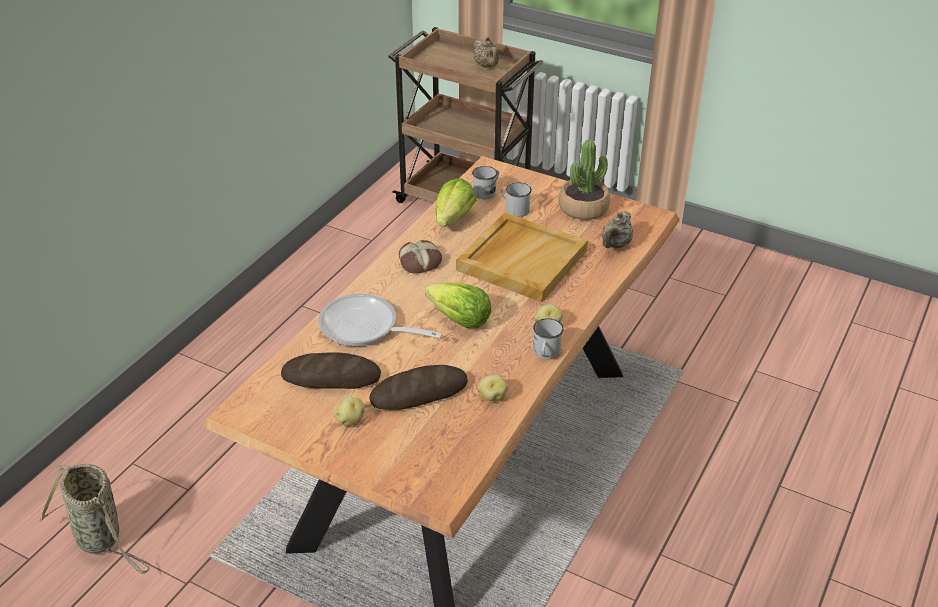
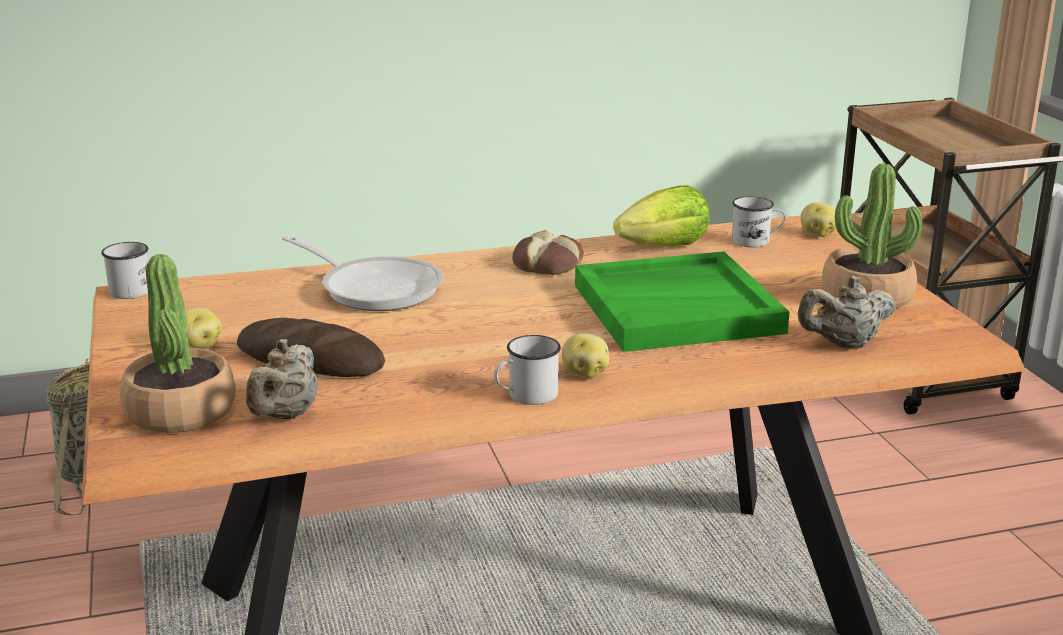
camera: 45 degrees right, 15 degrees down
bread [281,352,381,389] -> none
frying pan [318,294,442,346] -> frying pan turned 150 degrees clockwise [282,235,443,311]
lettuce [425,282,491,328] -> none
beige tray [456,212,588,302] -> green tray [575,252,790,352]
beige teapot [473,36,499,68] -> beige teapot moved to [246,339,318,420]
potato [477,374,508,401] -> potato moved to [801,202,836,237]
white mug [501,183,532,217] -> white mug moved to [101,242,149,299]
none -> potted plant [120,254,236,433]

